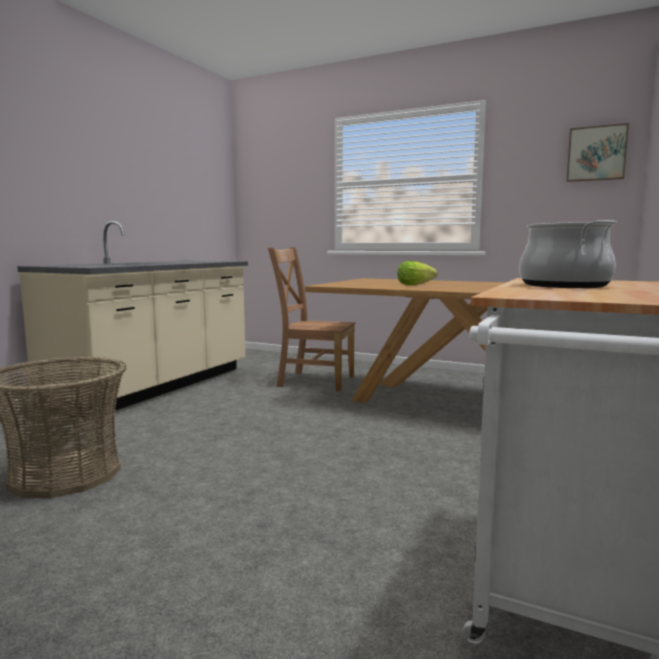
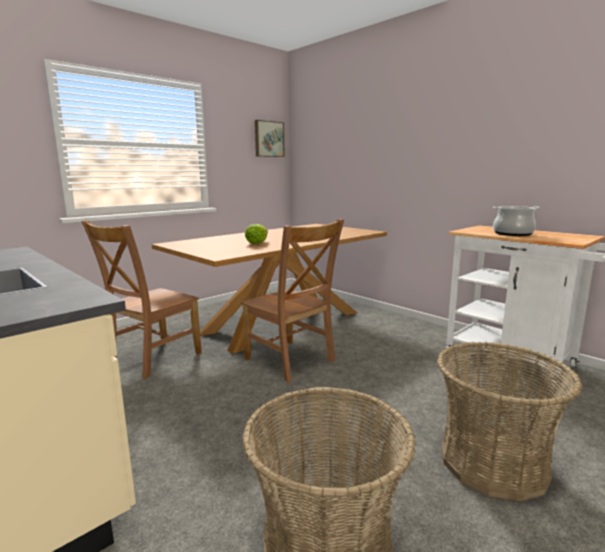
camera: 70 degrees left, 5 degrees up
none -> brown chair [241,219,344,383]
none -> basket [437,341,582,501]

